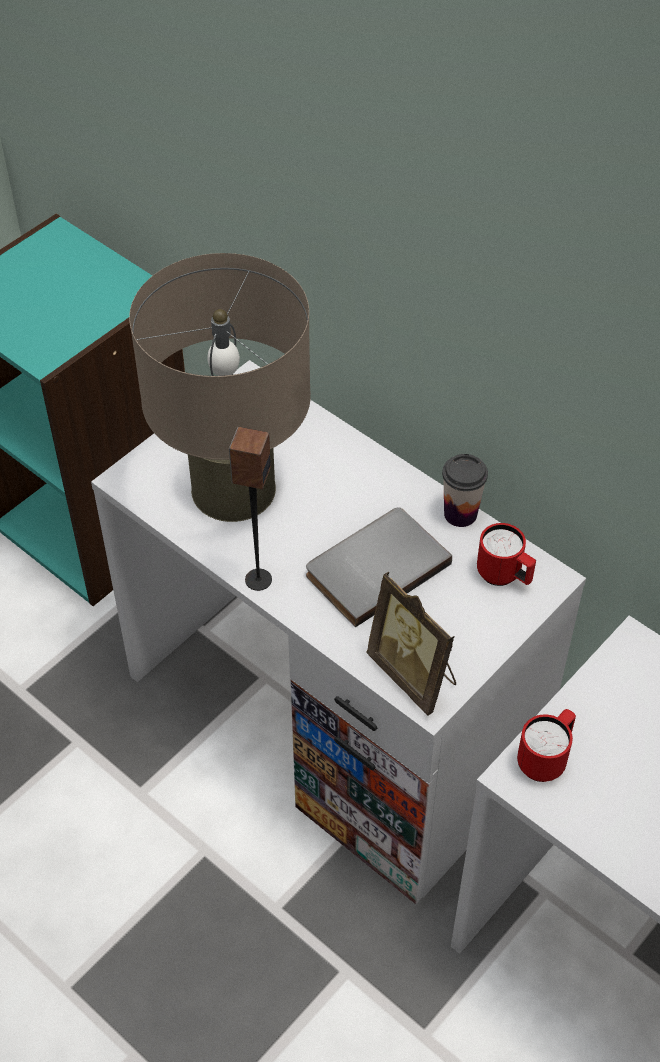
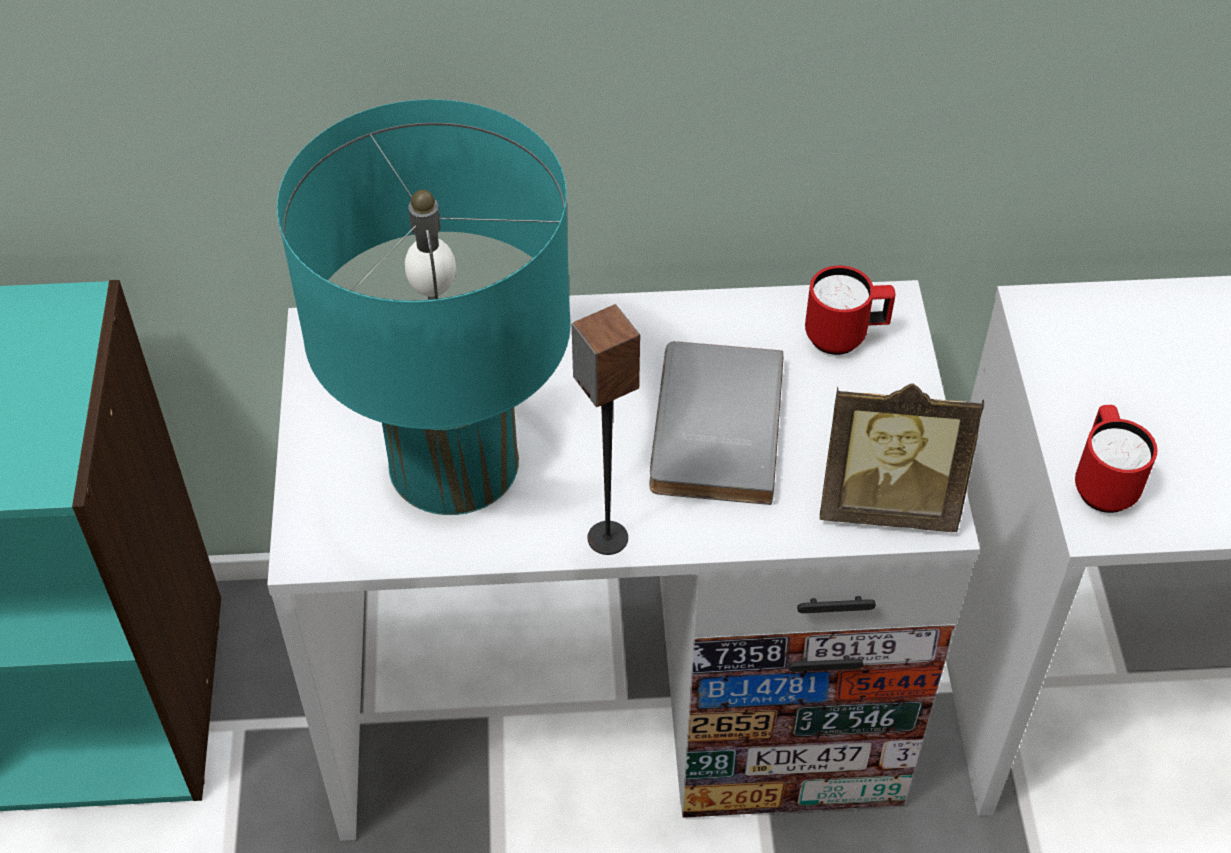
camera: 45 degrees left, 0 degrees up
beige table lamp [129,253,311,522] -> turquoise table lamp [277,99,571,515]
cup [442,454,488,527] -> none

